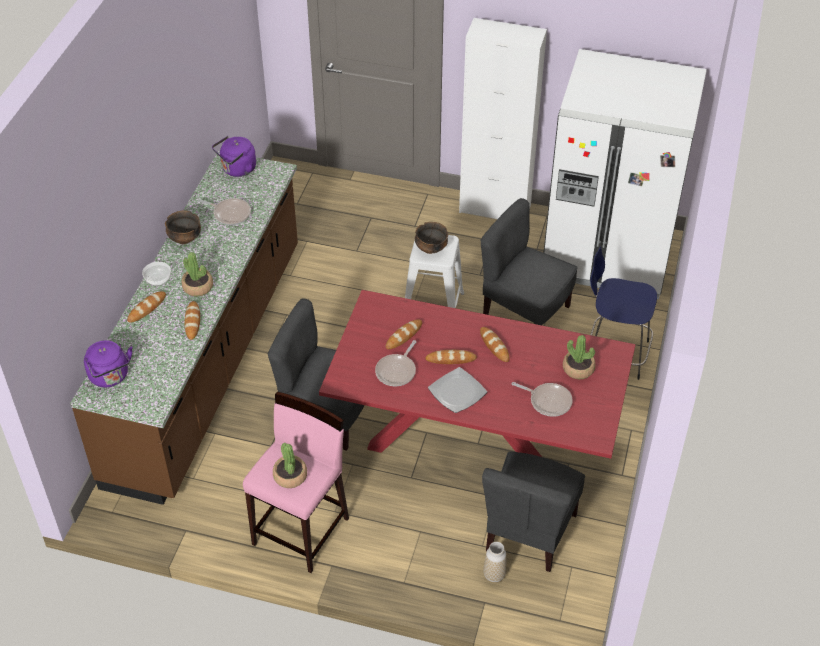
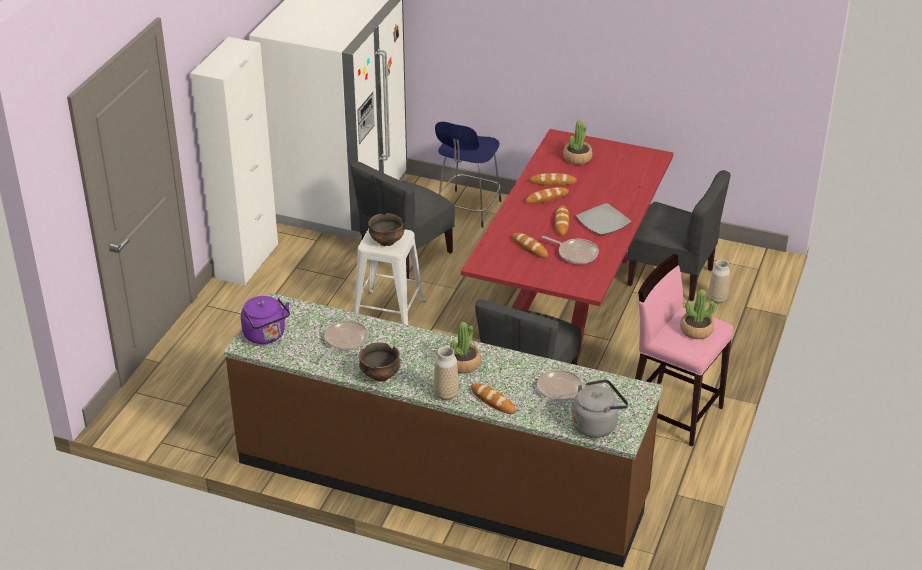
camera: 85 degrees left, 10 degrees down
purple kettle [84,340,133,387] -> grey kettle [572,379,628,438]
bowl [142,262,171,286] -> vase [434,346,459,400]
bread [185,301,200,340] -> bread moved to [530,173,577,186]
frying pan [511,382,573,417] -> frying pan moved to [535,370,583,412]

